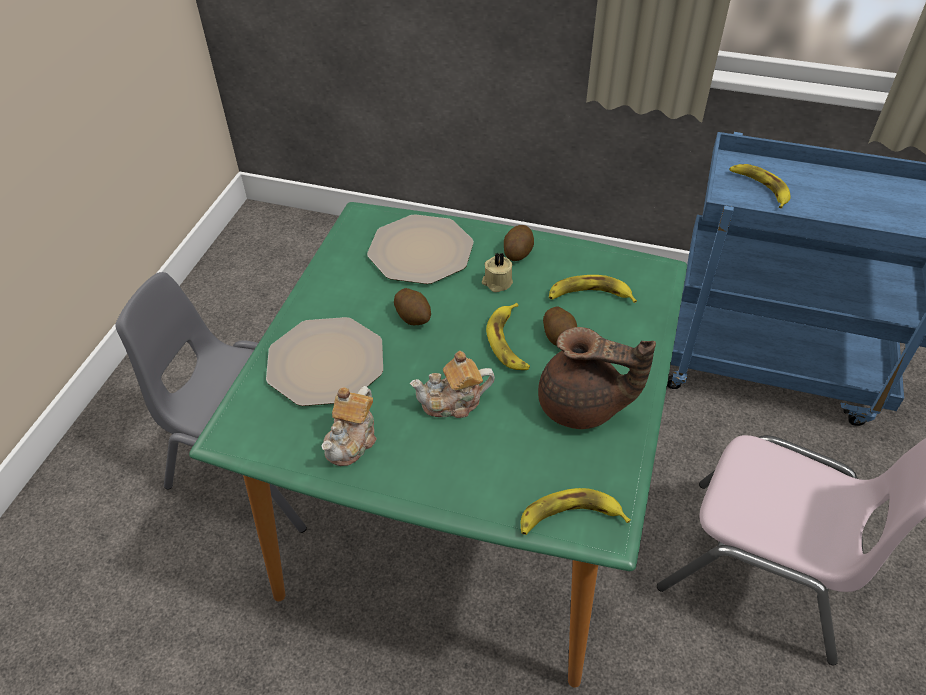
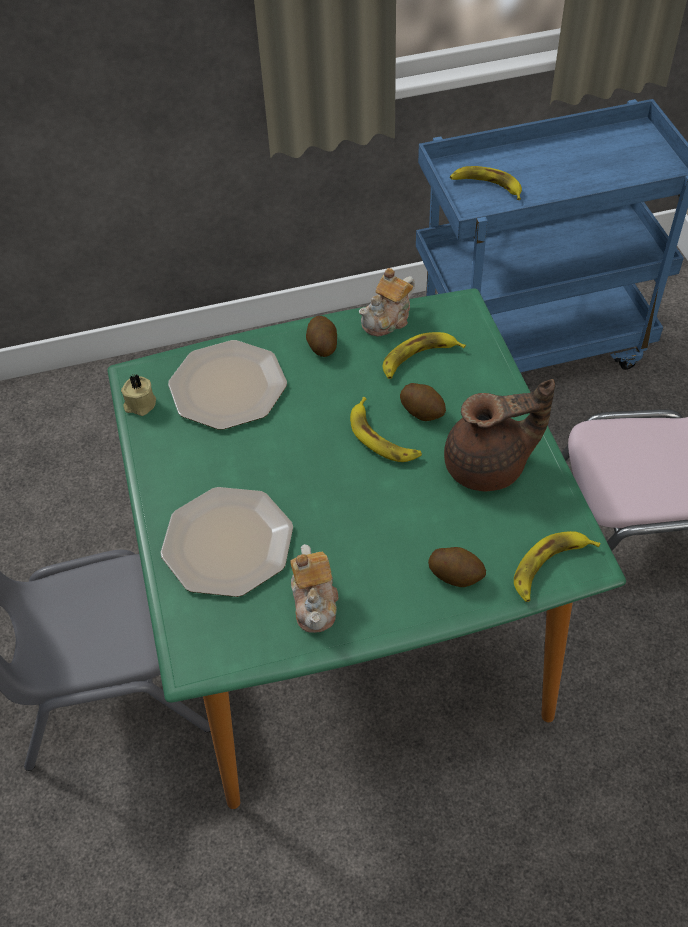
camera: 30 degrees left, 5 degrees up
potato [394,288,431,325] -> potato moved to [428,547,486,587]
teapot [410,351,495,418] -> teapot moved to [359,268,415,337]
beige candle [482,252,513,292] -> beige candle moved to [121,374,156,416]

